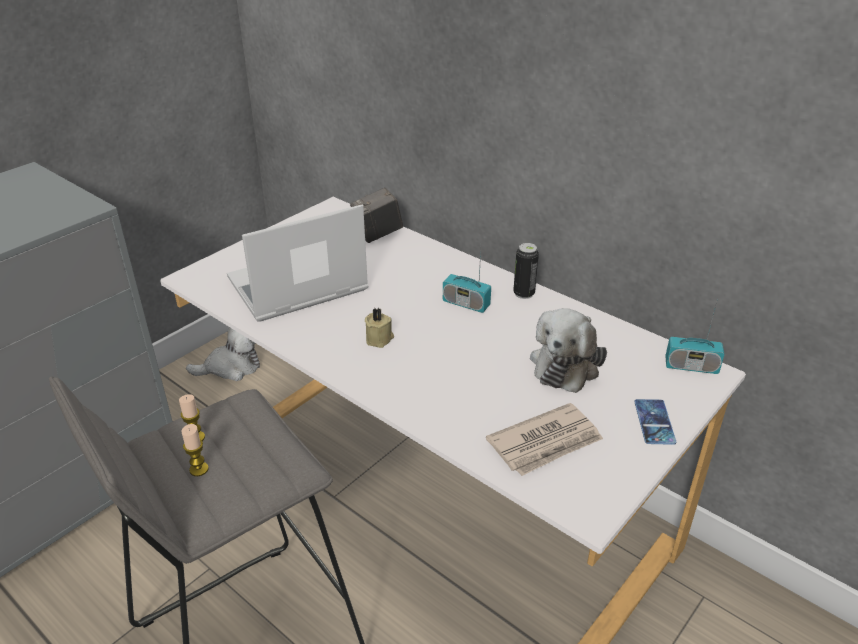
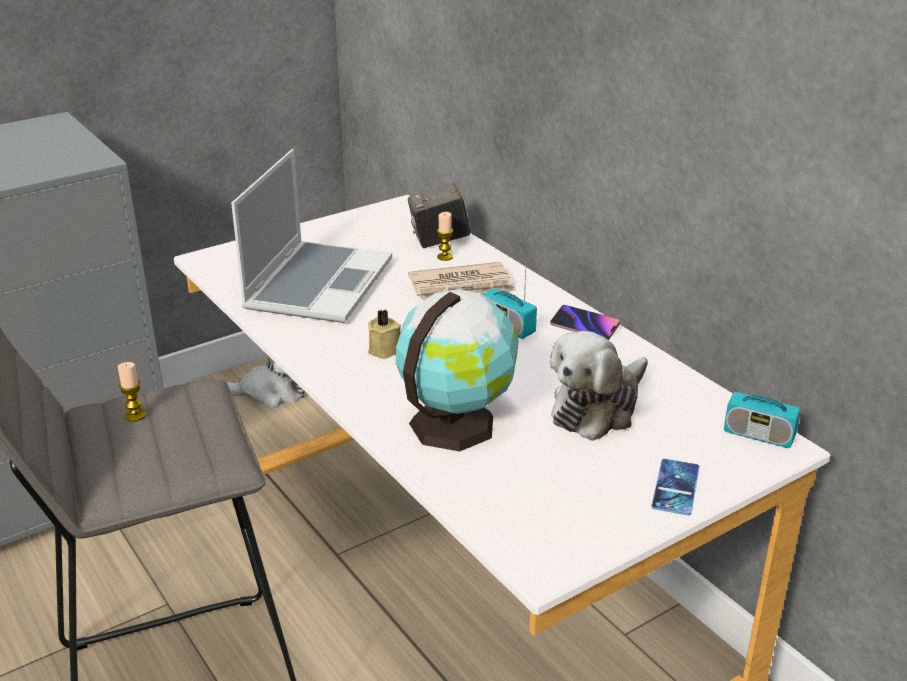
camera: 15 degrees right, 5 degrees down
candle [181,424,209,476] -> candle moved to [437,212,453,261]
laptop [227,204,369,322] -> laptop turned 120 degrees clockwise [231,149,392,323]
newspaper [486,403,603,476] -> newspaper moved to [408,262,517,300]
can [513,243,539,299] -> phone [550,305,620,340]
none -> globe [396,289,519,452]

